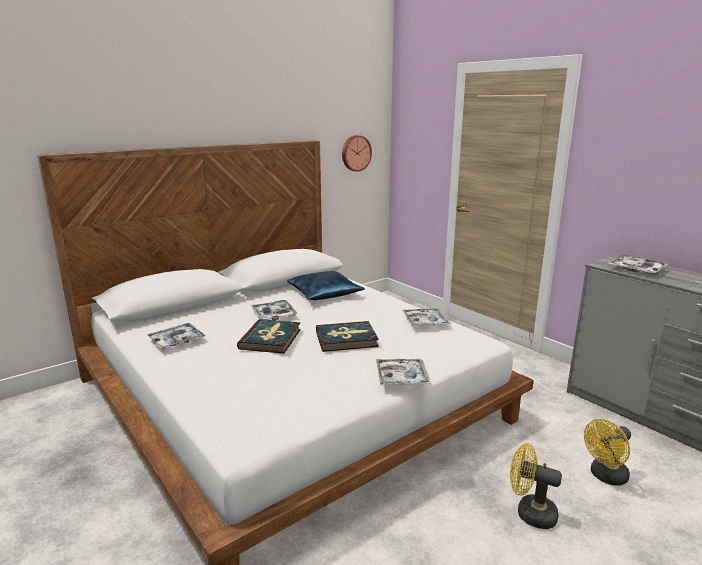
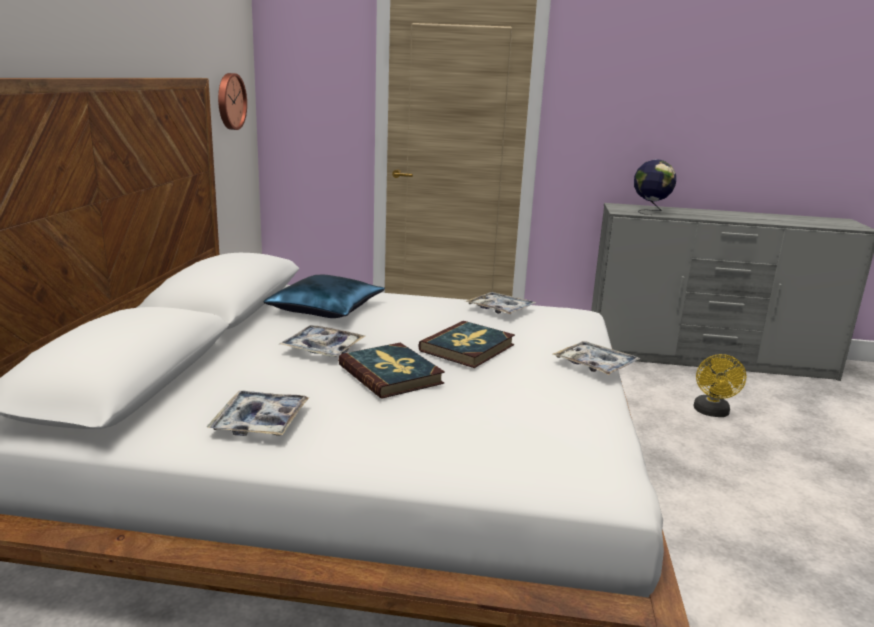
camera: 45 degrees left, 0 degrees up
yellow fan [510,443,562,529] -> none
tray [608,255,668,274] -> globe [634,159,676,215]

